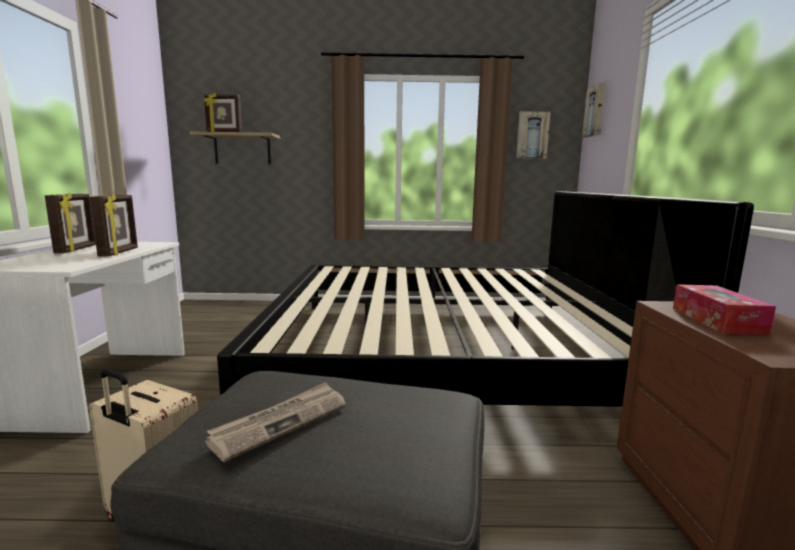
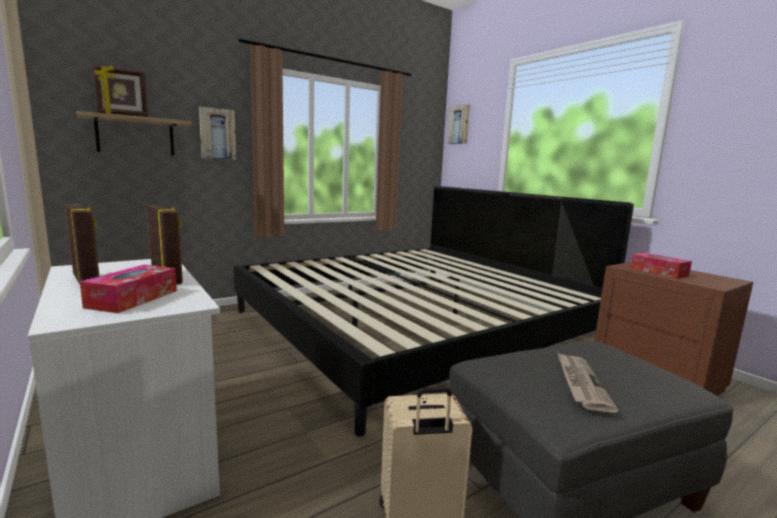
camera: 35 degrees left, 0 degrees up
picture [516,111,551,159] -> picture moved to [199,106,236,160]
none -> tissue box [80,265,177,313]

